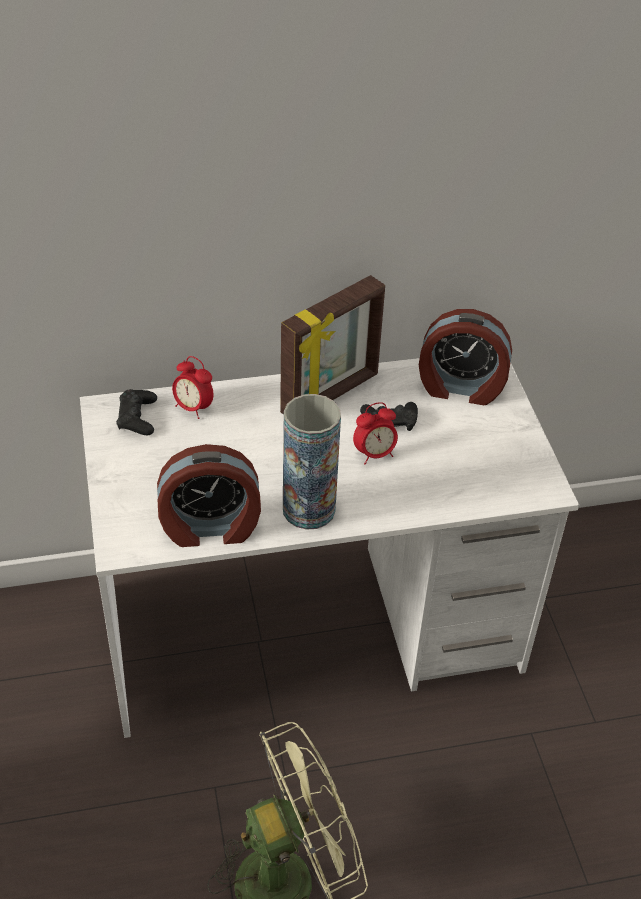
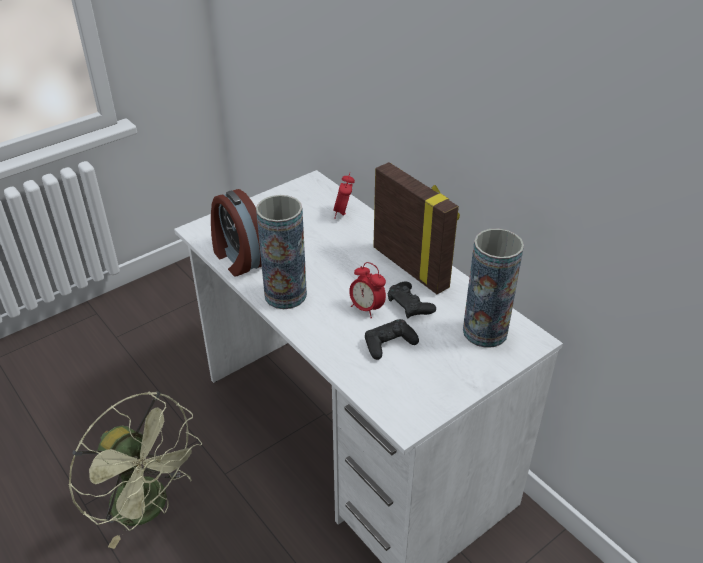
camera: 65 degrees right, 5 degrees down
black game controller [116,389,157,435] -> black game controller moved to [365,319,419,360]
picture frame [280,275,385,415] -> picture frame turned 150 degrees counterclockwise [373,162,460,294]
alarm clock [419,309,512,405] -> vase [463,229,524,348]

